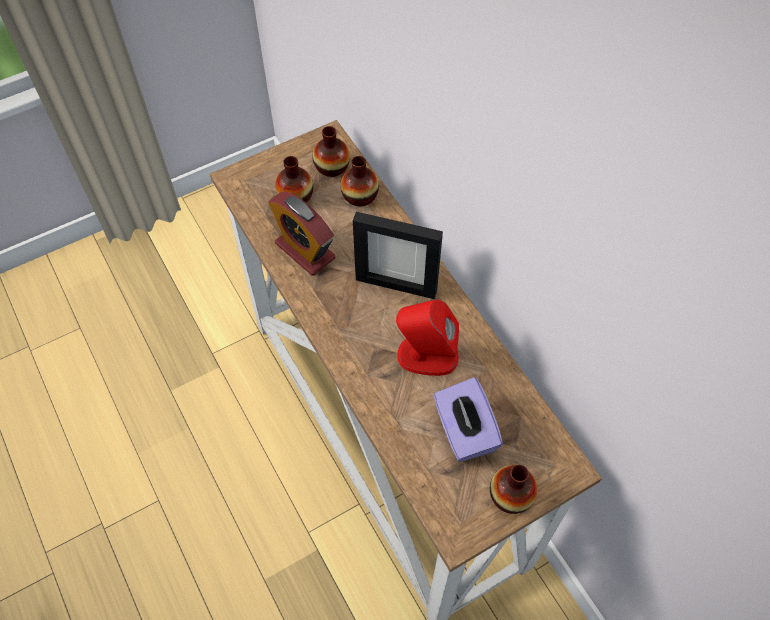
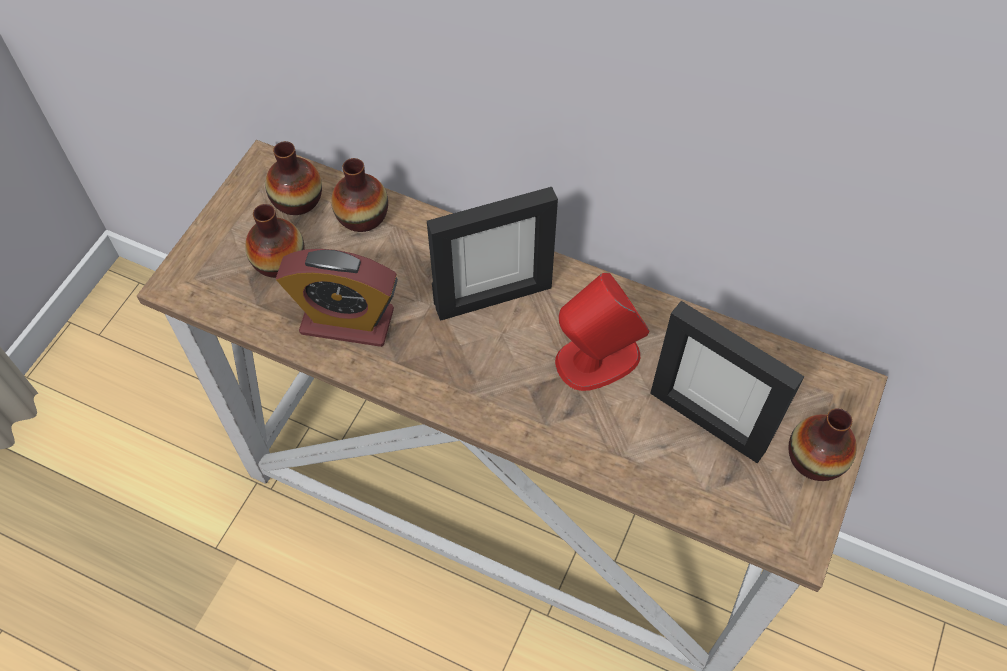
camera: 35 degrees left, 0 degrees up
purple tissue box [434,377,503,462] -> picture frame [650,301,804,463]

